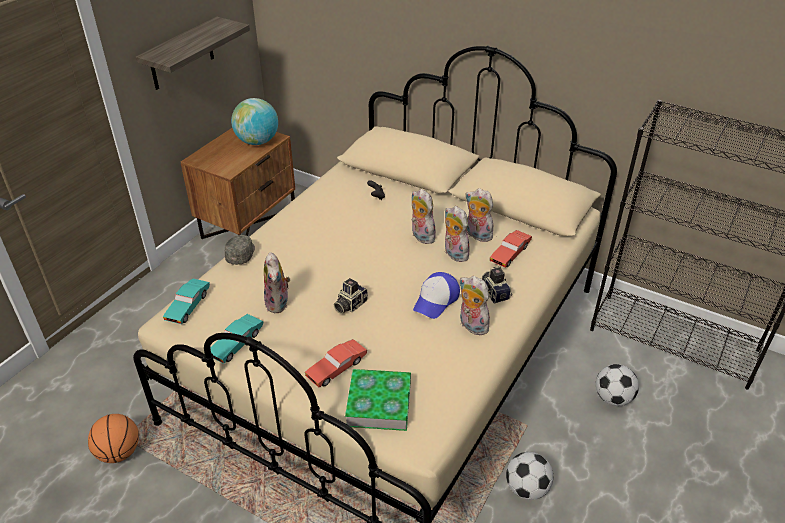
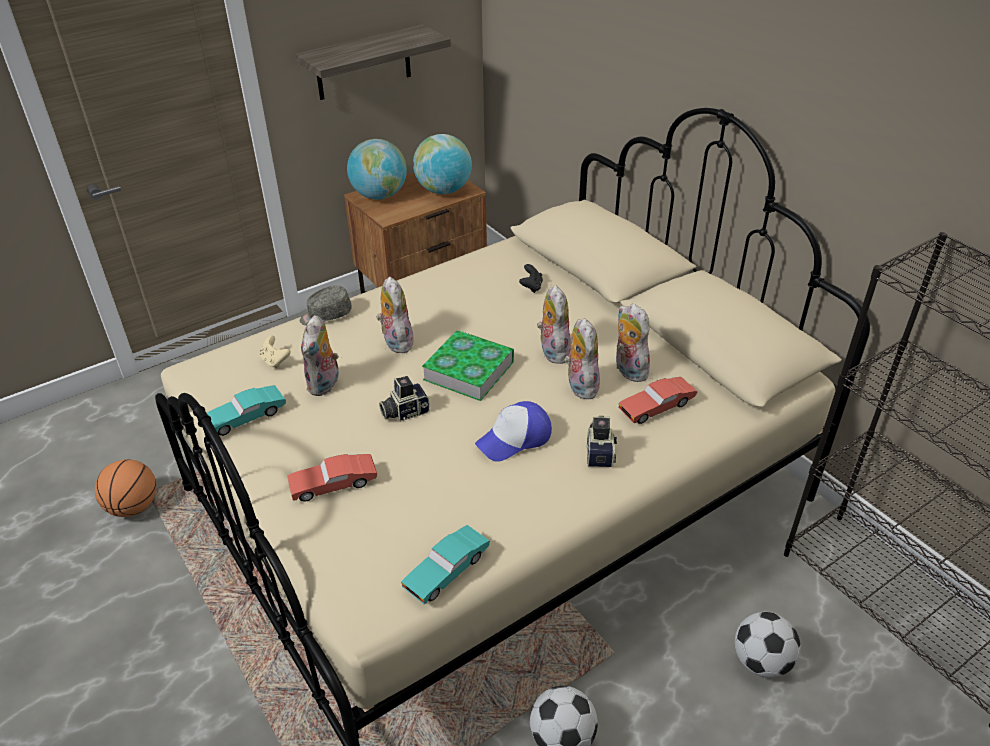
camera: 25 degrees right, 0 degrees up
turquoise toy car [163,278,210,324] -> turquoise toy car moved to [401,525,490,604]
grey cap [225,235,255,265] -> grey cap turned 150 degrees counterclockwise [300,285,352,326]
book [345,369,411,431] -> book moved to [422,330,514,401]
plush toy [460,276,490,335] -> plush toy moved to [376,276,414,353]
none -> beige game controller [260,336,291,369]
none -> globe [347,139,407,200]

